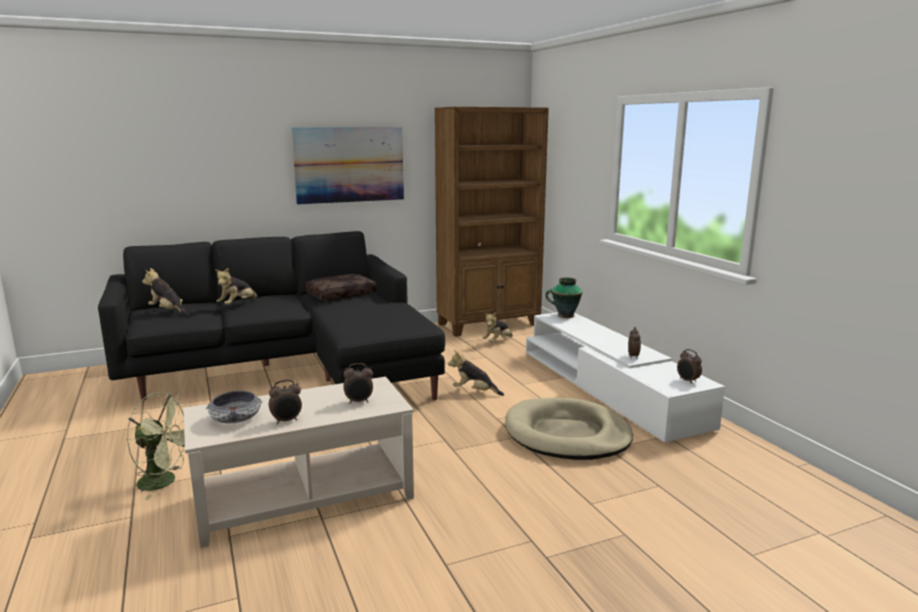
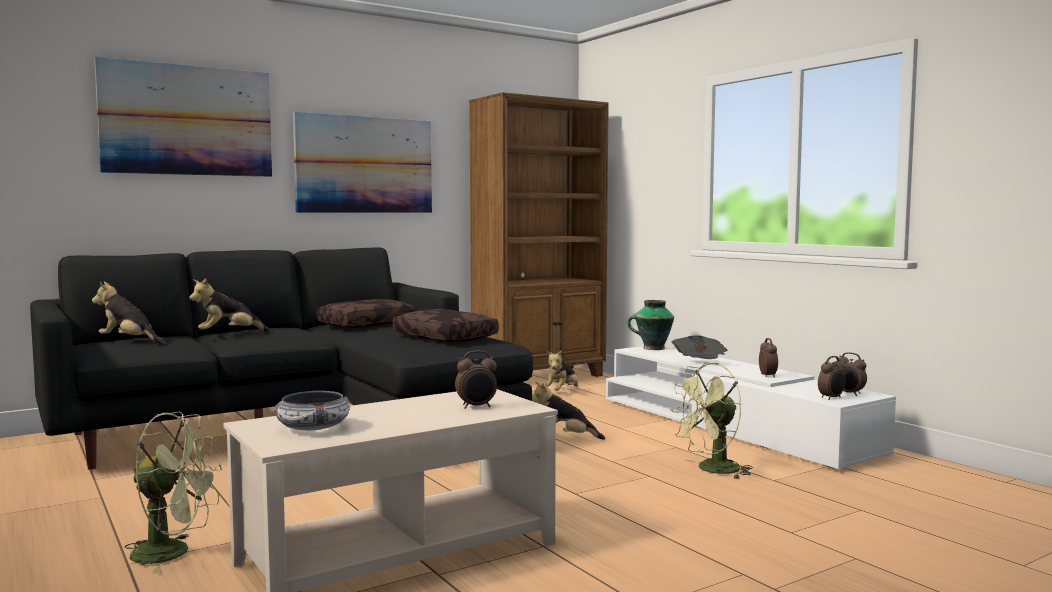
camera: 10 degrees left, 10 degrees down
plush toy [215,268,258,305] -> plush toy turned 45 degrees clockwise [189,278,270,332]
alarm clock [269,380,302,424] -> alarm clock moved to [818,356,846,400]
beige dog bed [505,398,633,460] -> green fan [670,362,753,479]
none -> picture [94,57,272,177]
none -> brown pillow [393,309,499,343]
none -> newspaper [671,335,727,359]

